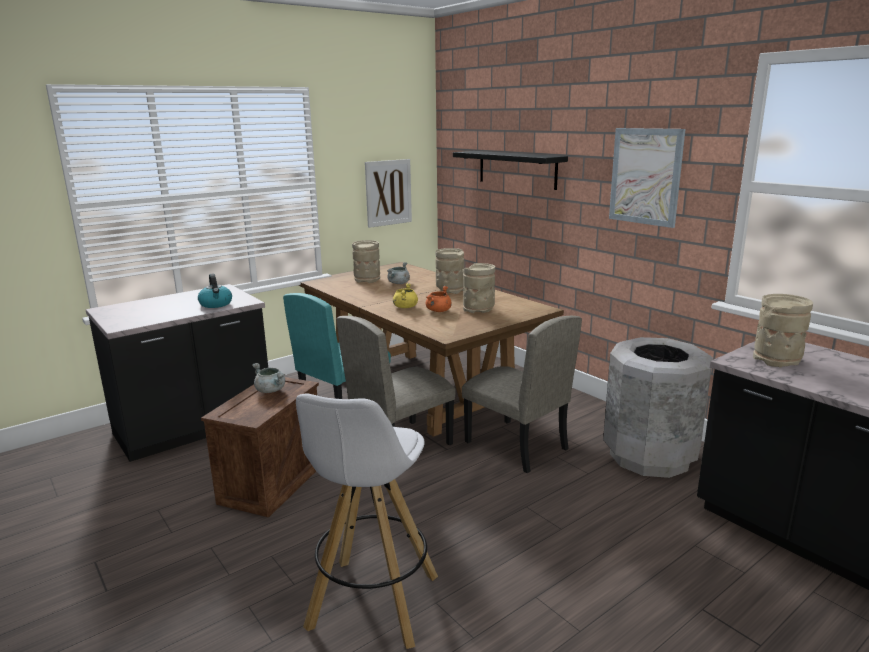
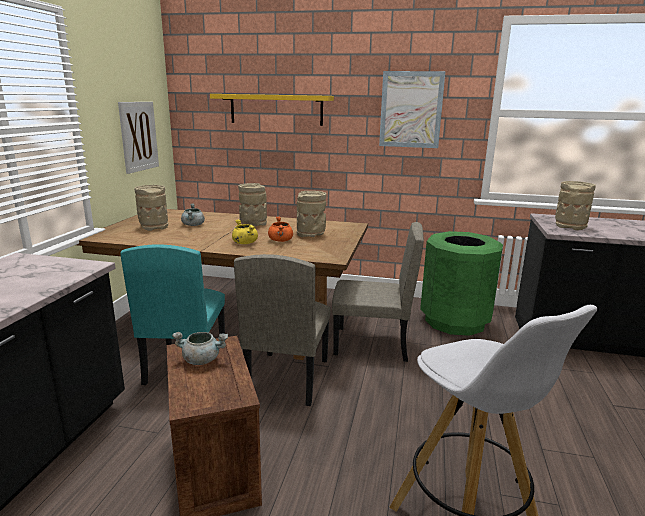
camera: 40 degrees left, 0 degrees up
kettle [198,273,232,308] -> none
black shelf [453,151,568,190] -> yellow shelf [210,94,334,126]
grey trash can [603,337,713,478] -> green trash can [420,231,503,336]

